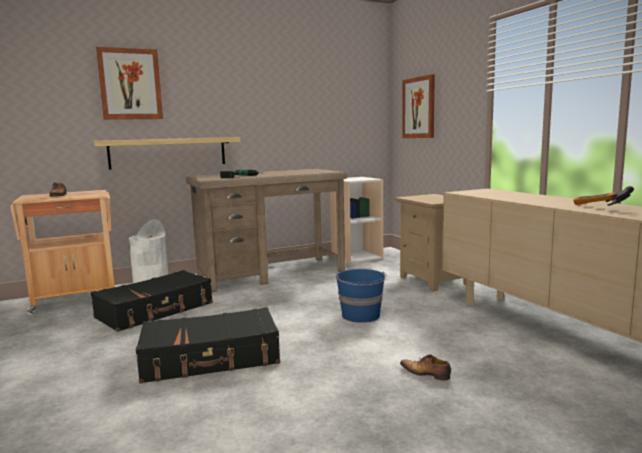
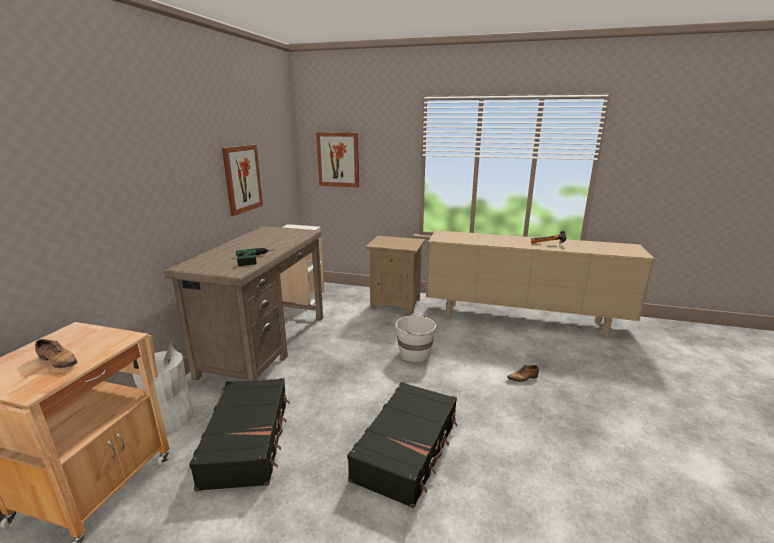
camera: 50 degrees left, 10 degrees up
shelf [94,137,240,170] -> none
picture [96,47,163,120] -> picture moved to [222,145,263,216]
blue bucket [336,269,387,323] -> white bucket [396,315,438,363]

